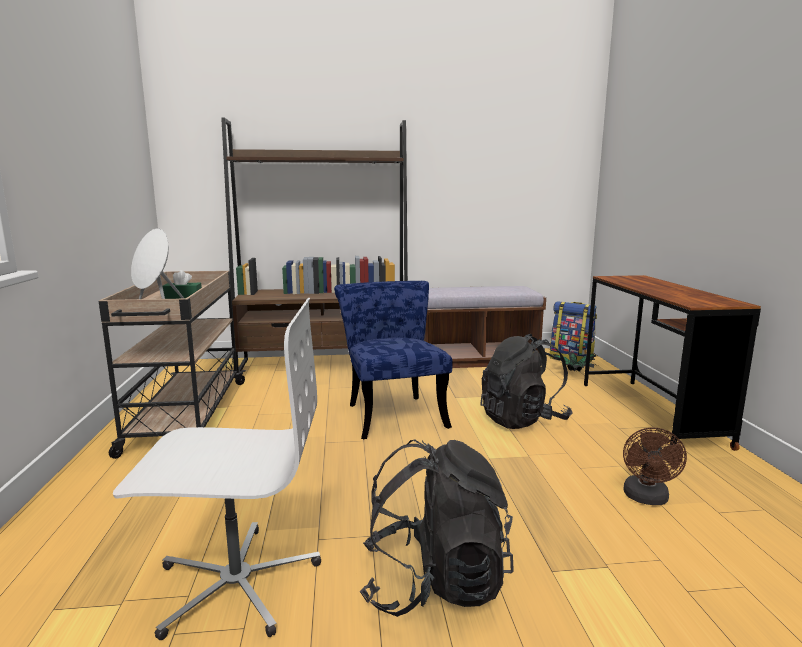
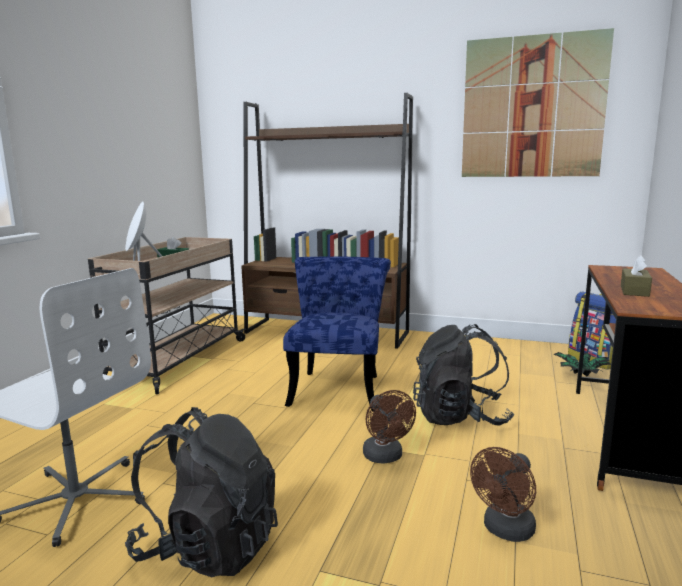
camera: 25 degrees right, 0 degrees up
brown bench [424,286,546,368] -> none
none -> brown fan [363,390,416,464]
none -> picture [462,28,614,177]
none -> brown tissue box [621,255,652,297]

